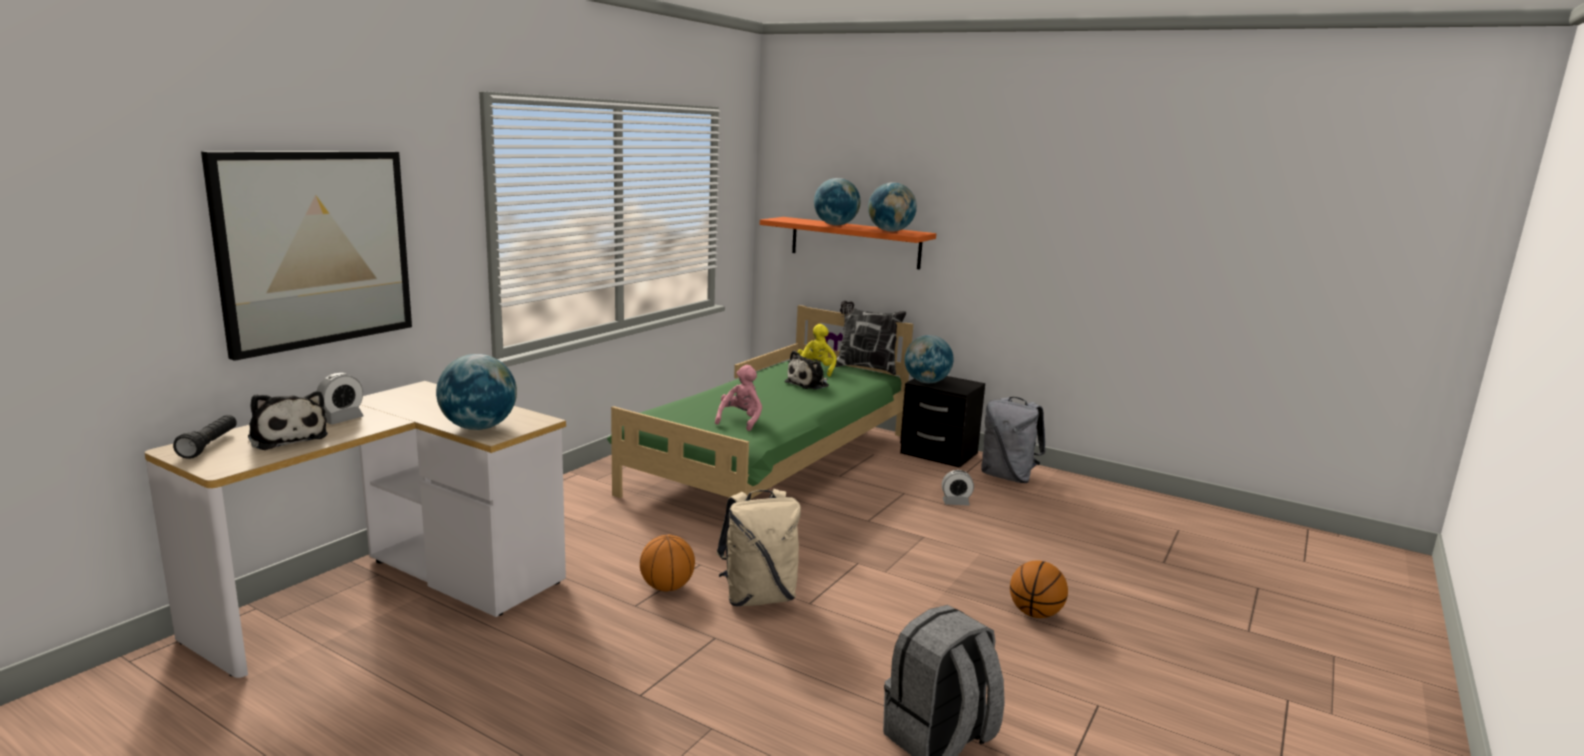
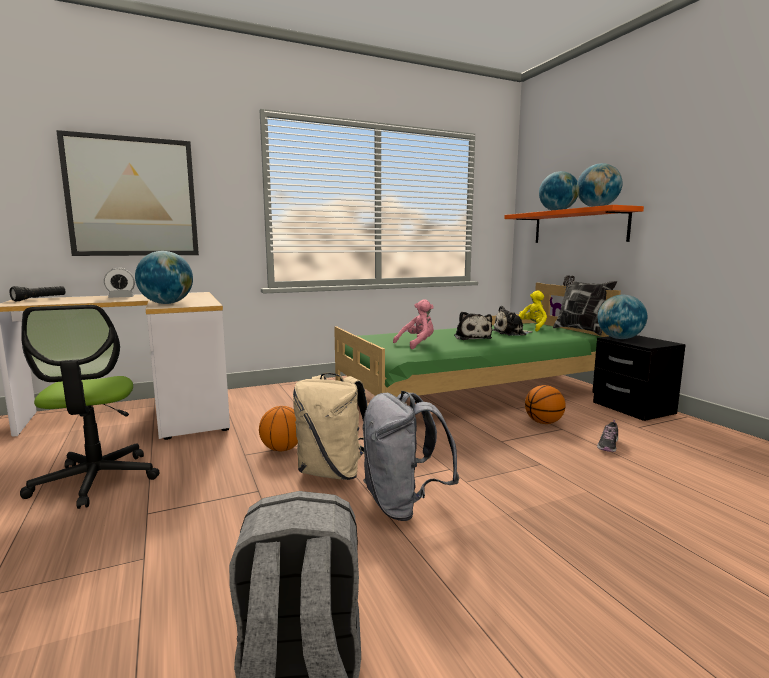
camera: 35 degrees right, 5 degrees down
plush toy [248,391,328,450] -> plush toy moved to [454,311,492,340]
alarm clock [942,470,974,506] -> shoe [597,420,618,452]
grey backpack [981,397,1045,483] -> grey backpack moved to [362,391,459,521]
basketball [1010,560,1068,618] -> basketball moved to [525,385,566,424]
none -> office chair [20,305,160,509]

